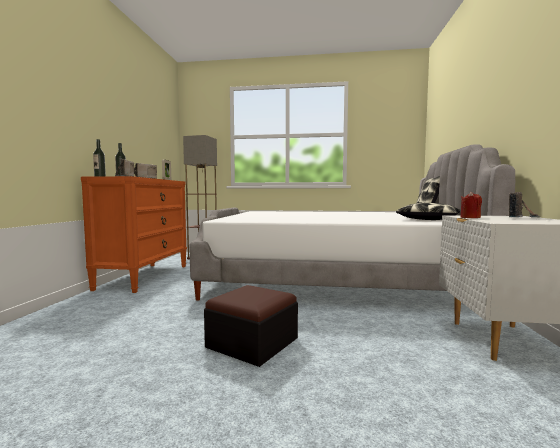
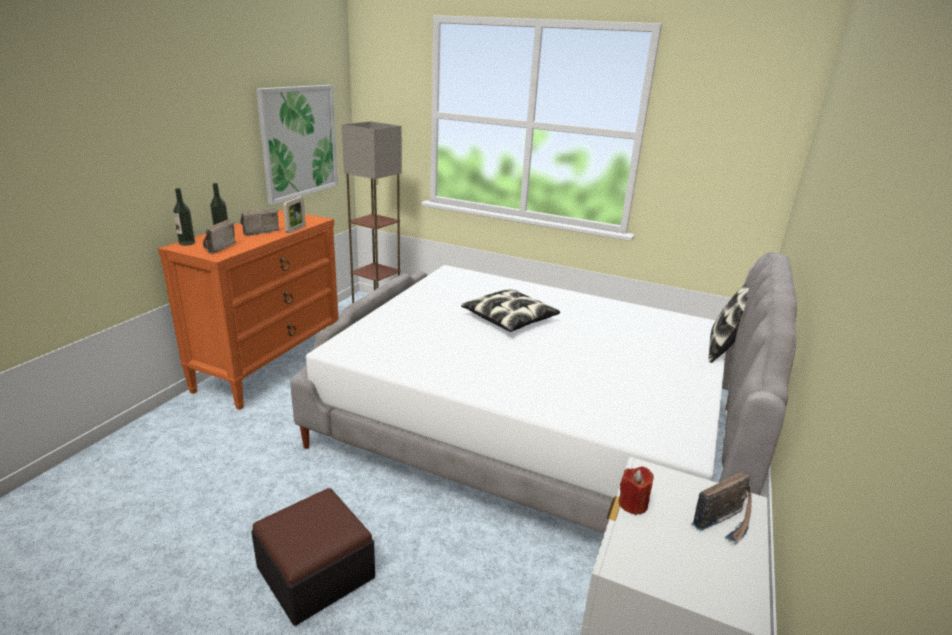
camera: 15 degrees right, 20 degrees up
pillow [396,203,460,220] -> pillow moved to [461,289,560,332]
none -> picture [256,85,338,205]

